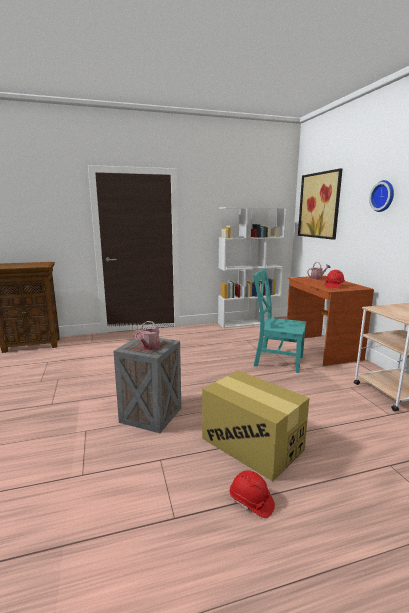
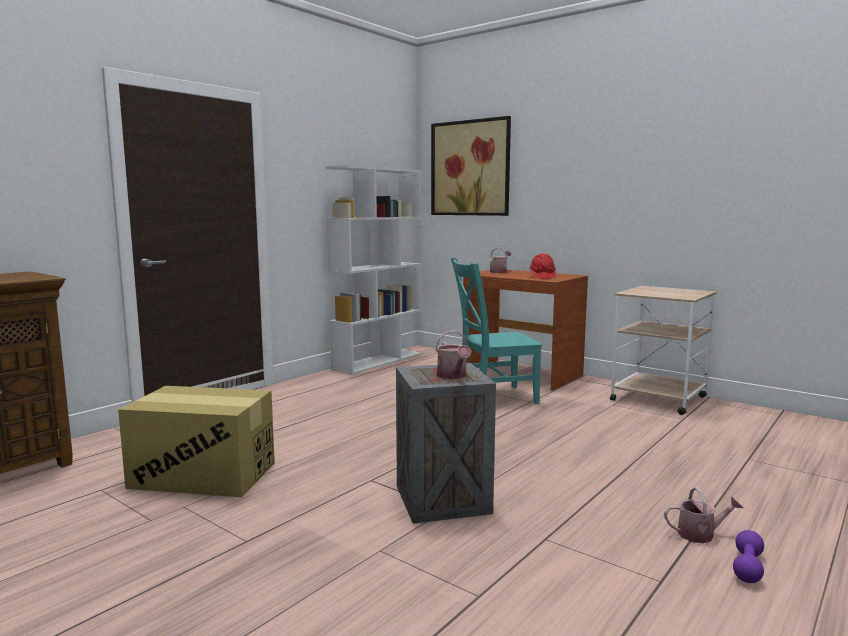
camera: 35 degrees left, 5 degrees down
cardboard box [202,370,309,482] -> cardboard box moved to [118,386,275,497]
red hard hat [230,471,275,518] -> watering can [664,487,743,543]
wall clock [369,180,394,212] -> none
none -> purple dumbbell [733,530,764,583]

